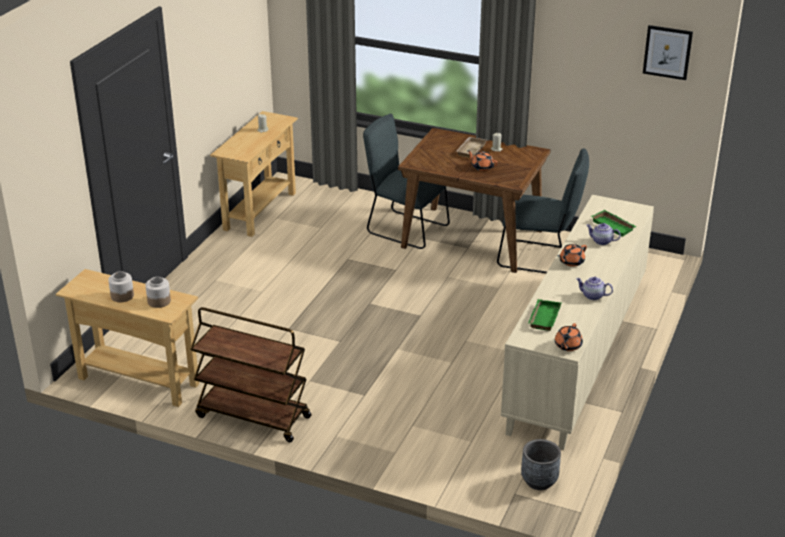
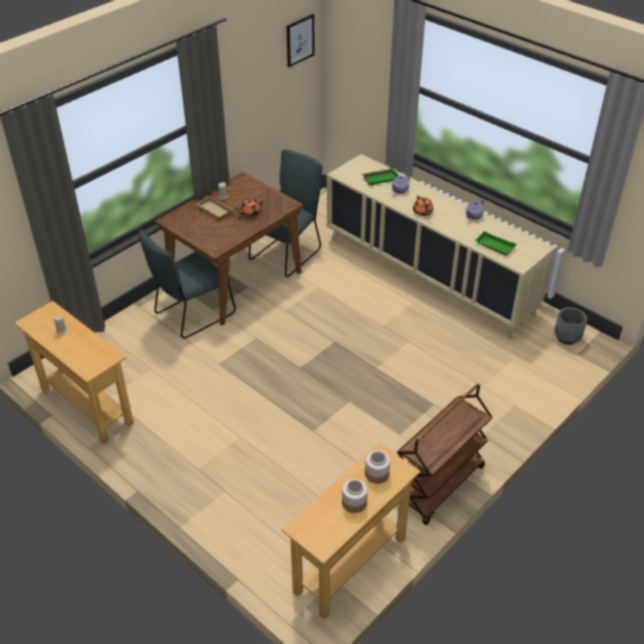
camera: 70 degrees left, 10 degrees up
orange teapot [555,323,583,351] -> none

